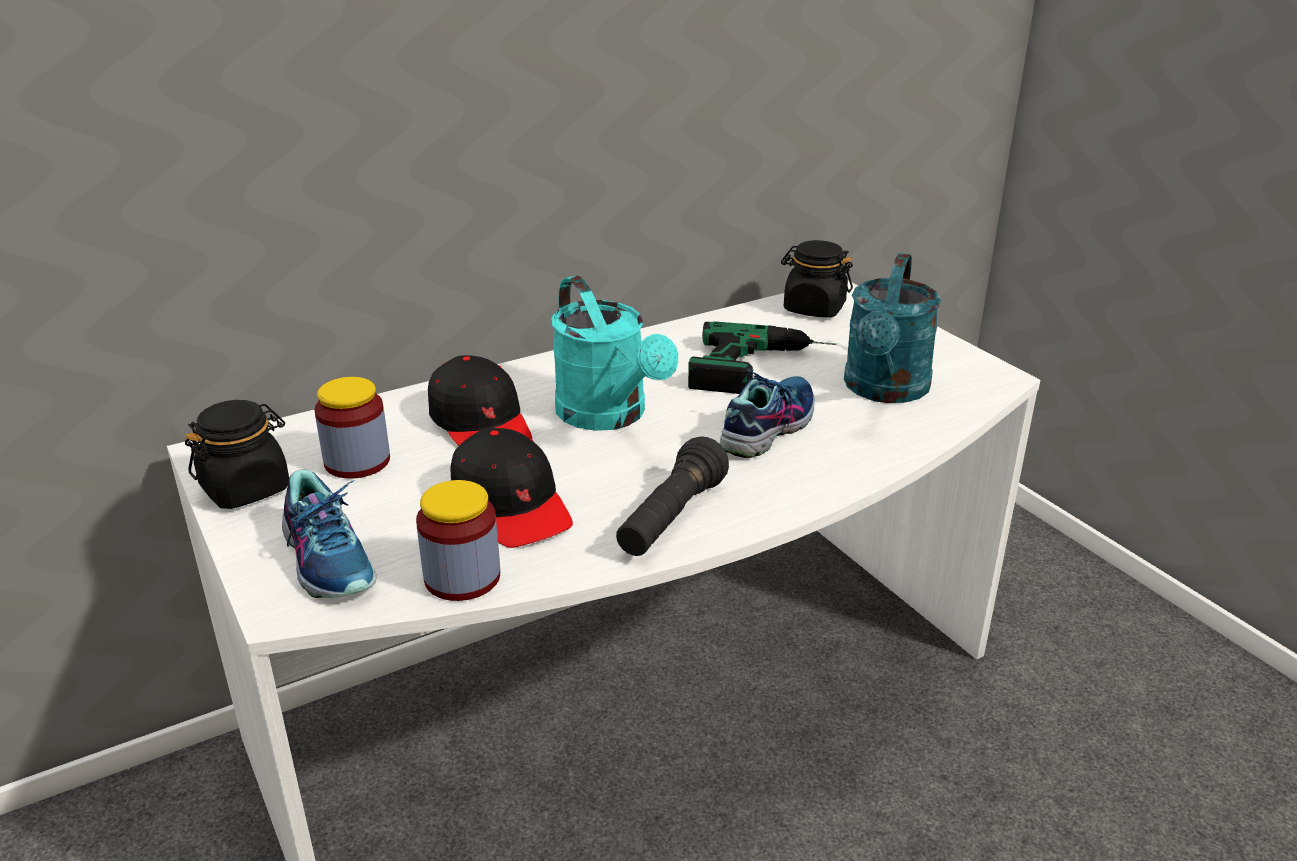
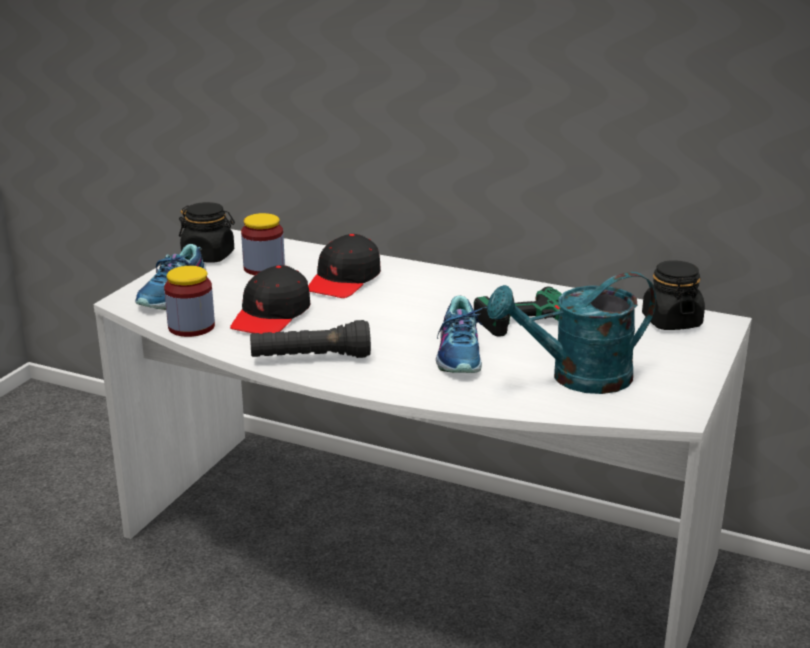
camera: 55 degrees right, 5 degrees down
turquoise watering can [551,275,678,431] -> none
shoe [720,365,814,458] -> shoe turned 90 degrees clockwise [436,296,487,373]

